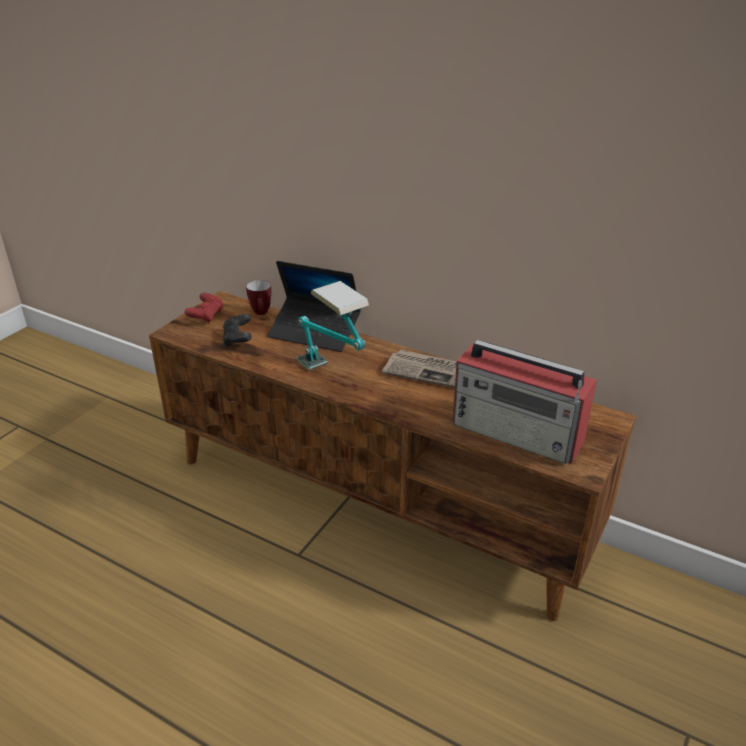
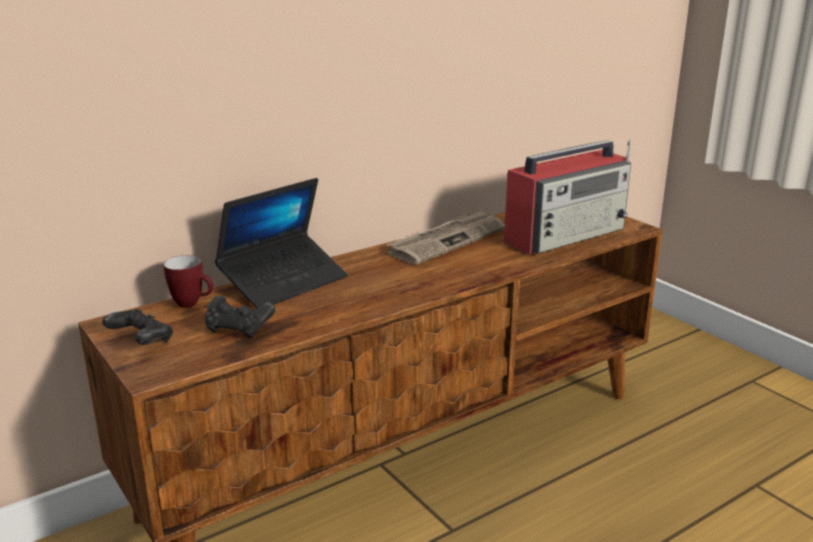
camera: 65 degrees left, 10 degrees down
red game controller [185,293,224,323] -> black game controller [102,309,173,345]
table lamp [297,281,369,371] -> none

